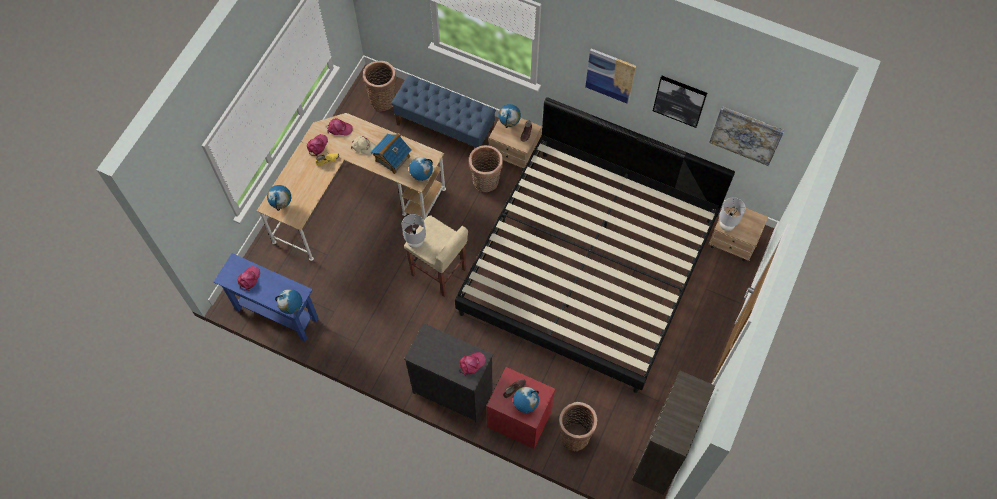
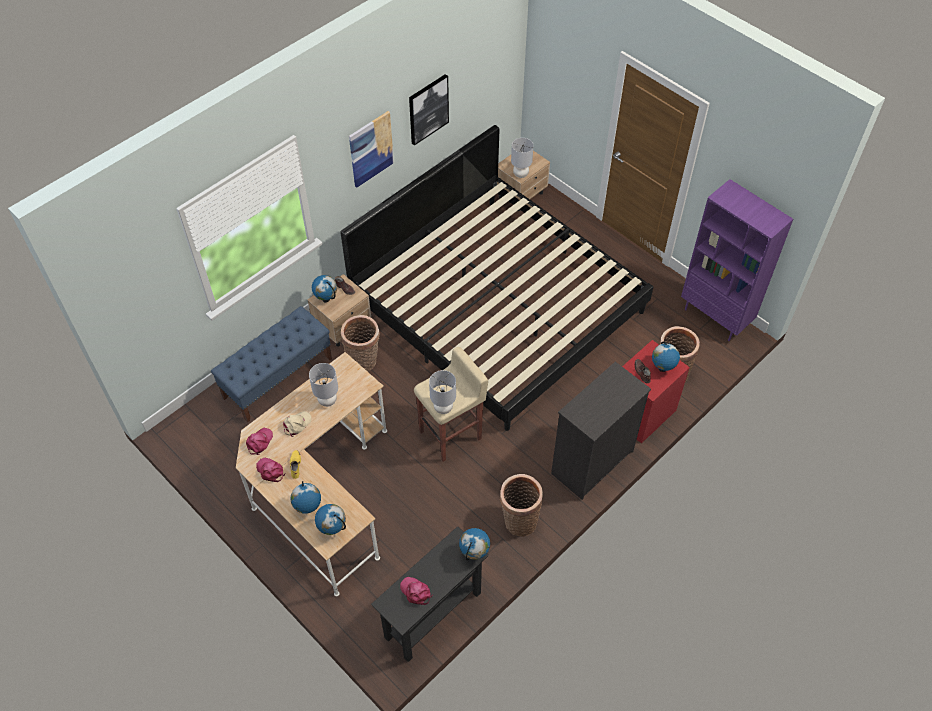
camera: 70 degrees left, 10 degrees down
blue console table [214,253,319,342] -> black console table [371,526,489,662]
basket [363,61,396,111] -> basket moved to [500,474,543,537]
toy house [371,133,412,174] -> grey table lamp [309,363,338,407]
globe [409,157,433,181] -> globe moved to [291,481,321,514]
pink cap [459,352,486,376] -> none
brown bookcase [632,371,715,495] -> purple bookcase [681,179,793,341]
picture [709,106,785,166] -> none

